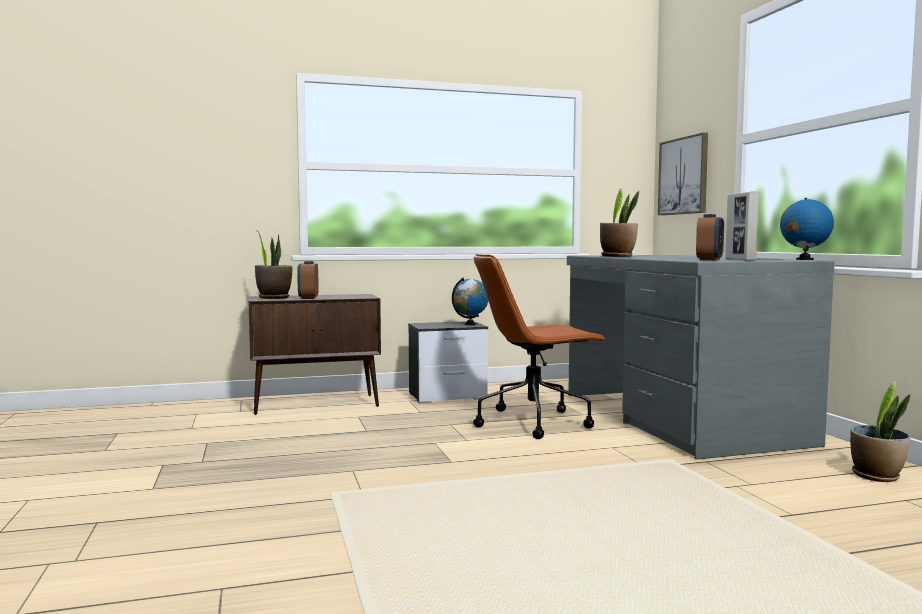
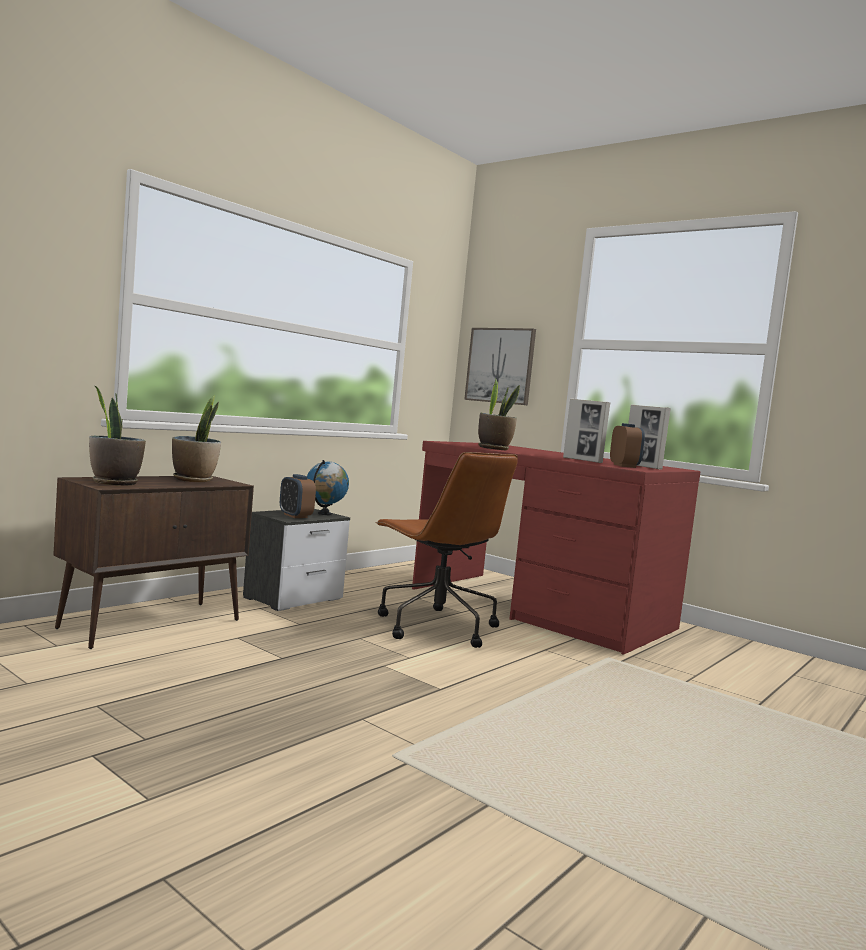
camera: 35 degrees left, 0 degrees up
alarm clock [297,261,319,299] -> alarm clock moved to [280,474,316,518]
brown office chair [473,254,606,439] -> brown office chair turned 75 degrees counterclockwise [375,452,518,648]
grey desk [567,255,835,460] -> red desk [412,441,700,655]
globe [780,198,834,260] -> none
potted plant [850,381,910,482] -> potted plant moved to [172,395,221,482]
none -> picture frame [563,398,610,463]

